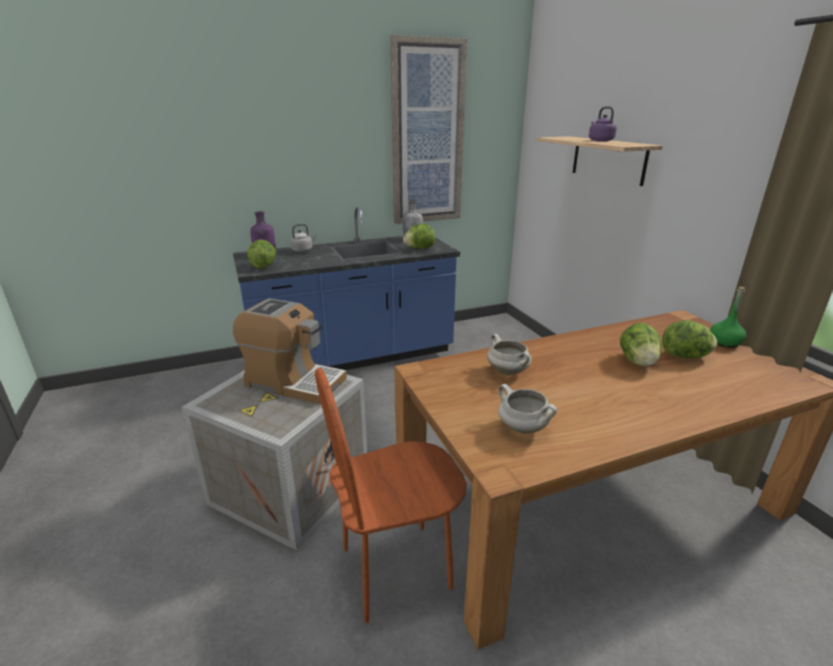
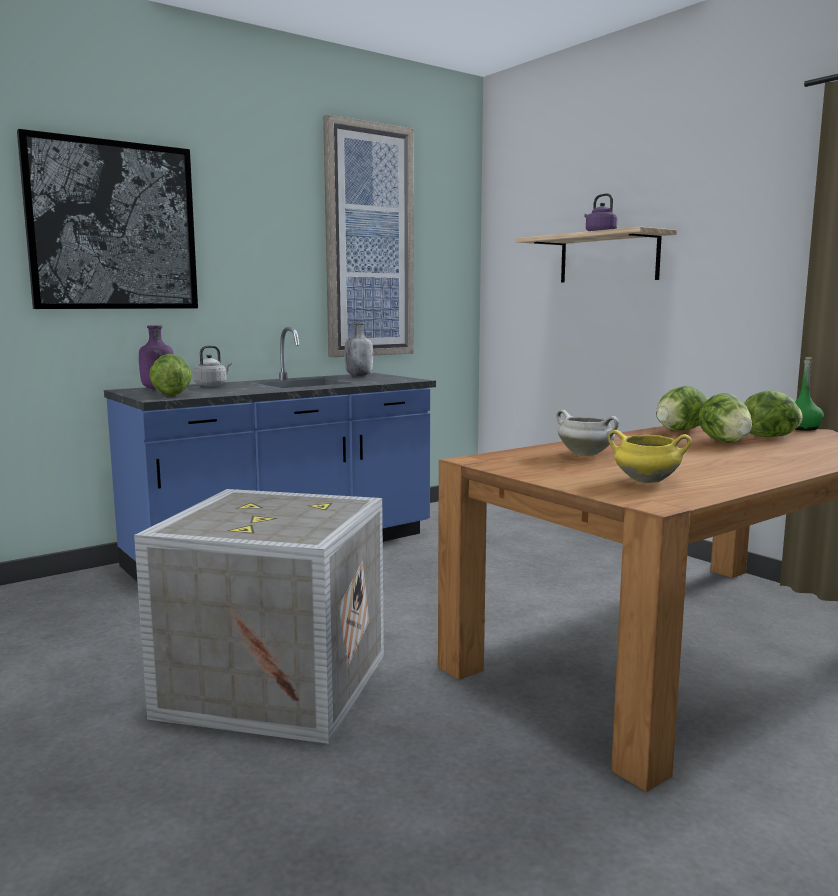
camera: 15 degrees left, 15 degrees down
coffee machine [233,298,347,404] -> none
brown chair [315,368,467,623] -> none
lettuce [403,224,435,249] -> lettuce moved to [656,386,708,430]
white cooking pot [498,384,557,434] -> yellow cooking pot [608,430,692,483]
none -> picture [17,129,198,309]

